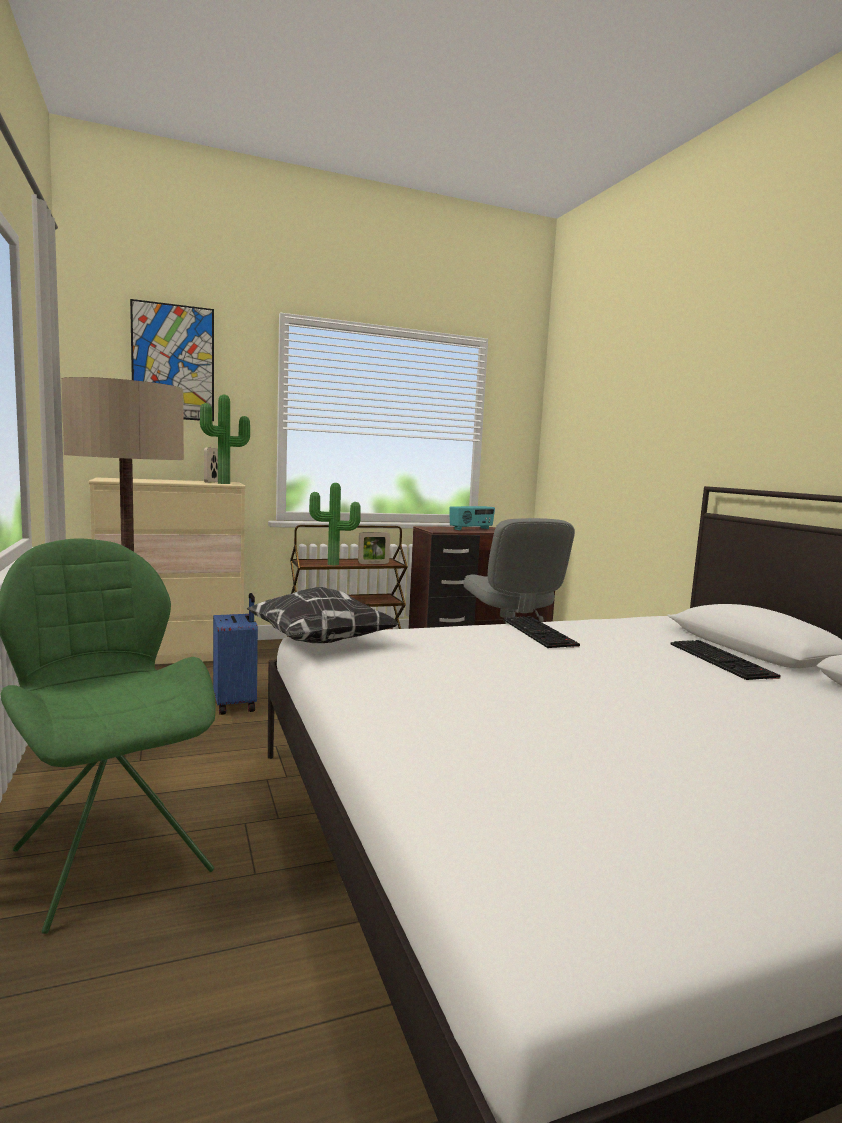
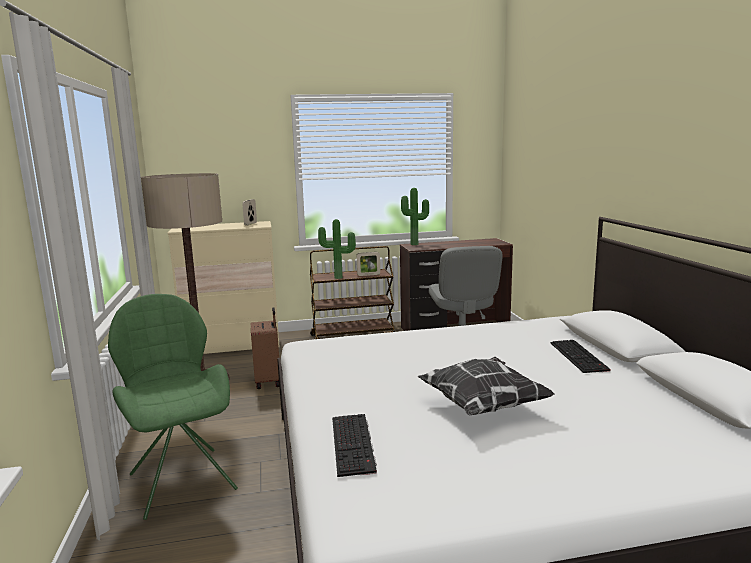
camera: 10 degrees right, 5 degrees up
picture [130,299,214,421] -> none
potted plant [200,395,250,484] -> potted plant moved to [401,188,429,245]
blue suitcase [213,593,258,715] -> brown suitcase [251,307,279,389]
pillow [246,587,399,643] -> pillow moved to [418,357,555,415]
radio [449,506,495,530] -> none
keyboard [503,616,580,648] -> keyboard moved to [332,414,377,477]

